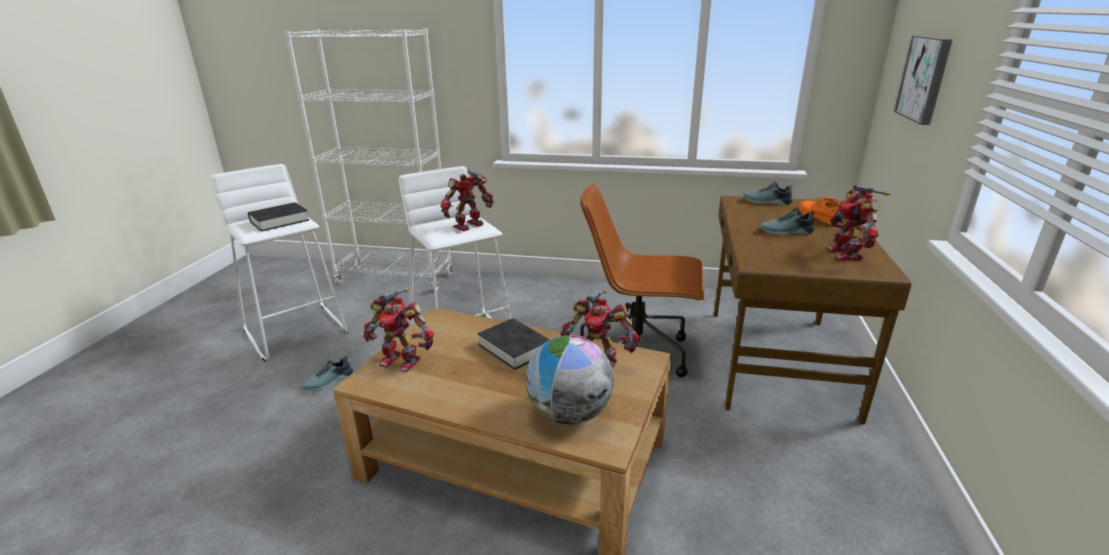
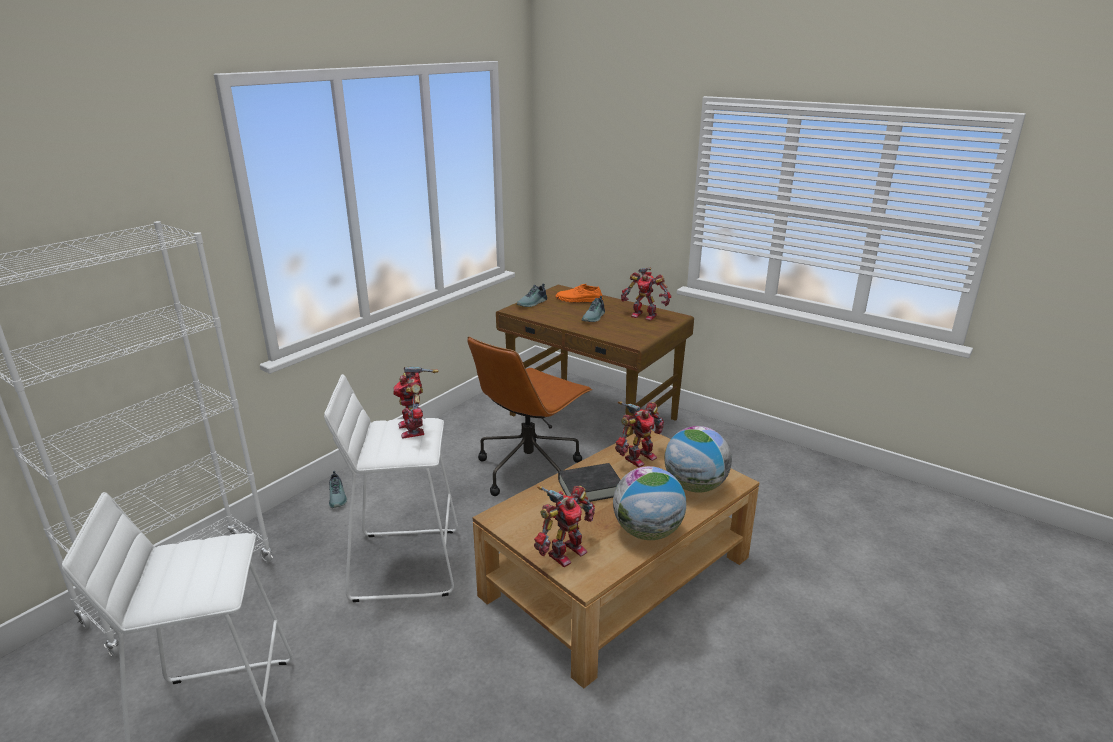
camera: 65 degrees left, 0 degrees up
black book [248,202,309,232] -> none
shoe [302,356,353,391] -> shoe moved to [329,471,347,508]
picture [894,35,953,125] -> none
none -> globe [613,466,686,540]

